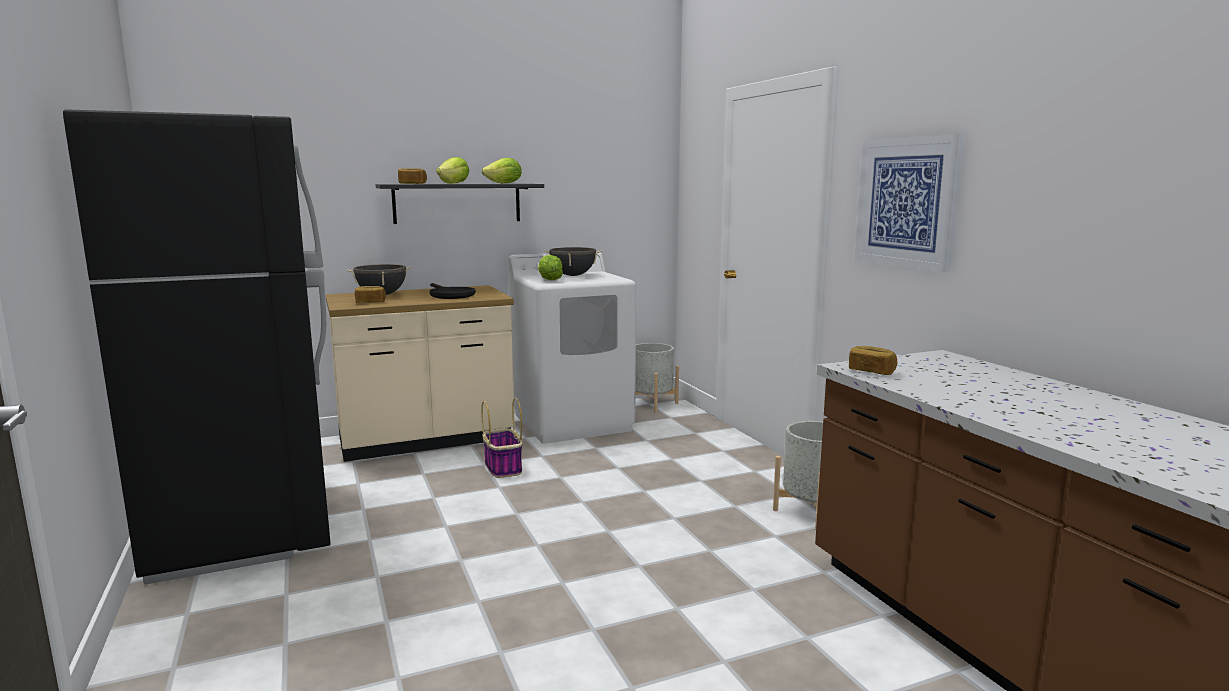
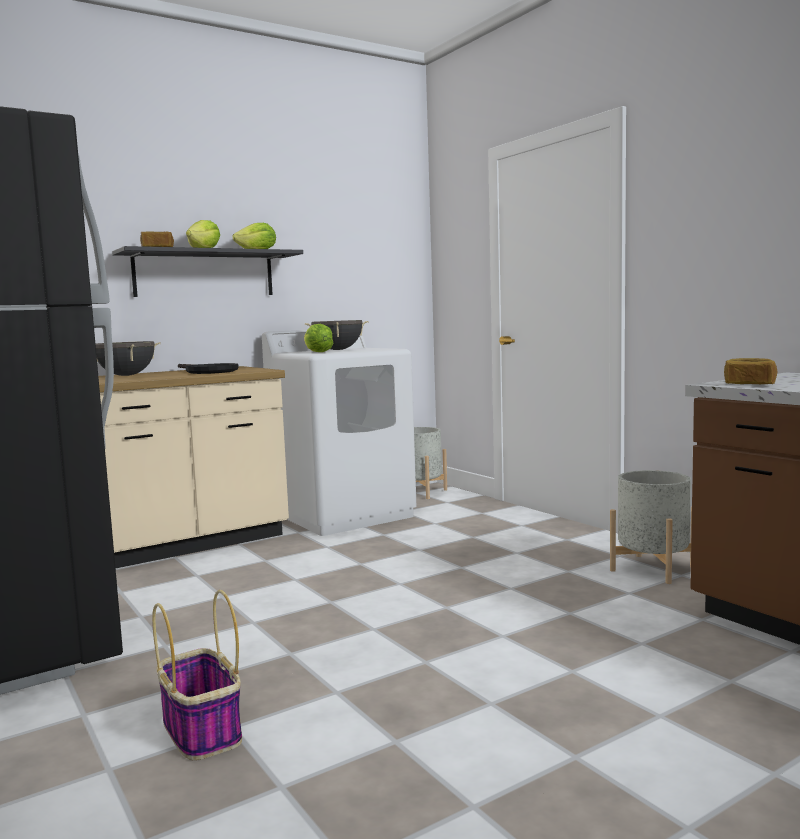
camera: 10 degrees left, 5 degrees down
bread [355,286,386,303] -> none
basket [481,398,522,478] -> basket moved to [152,590,242,760]
picture [855,134,964,272] -> none

